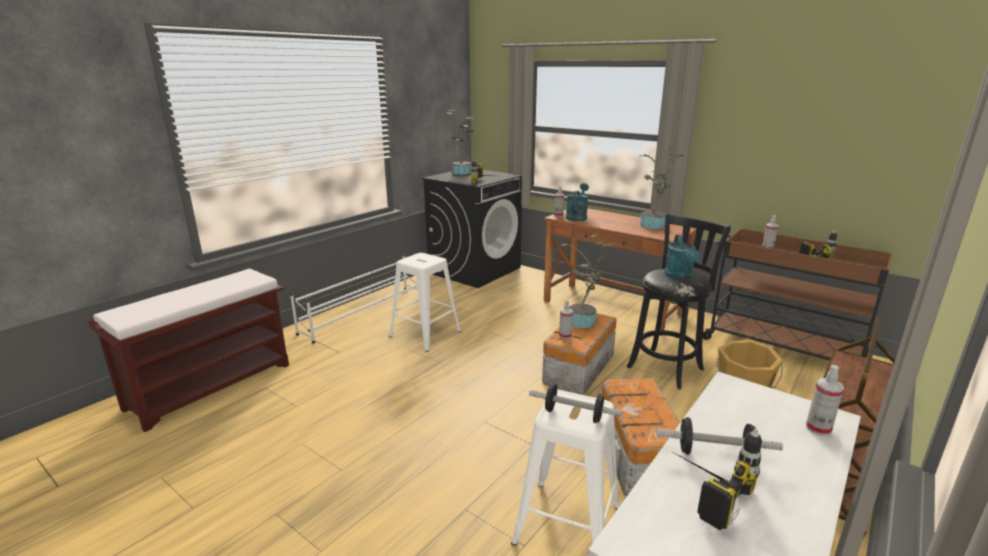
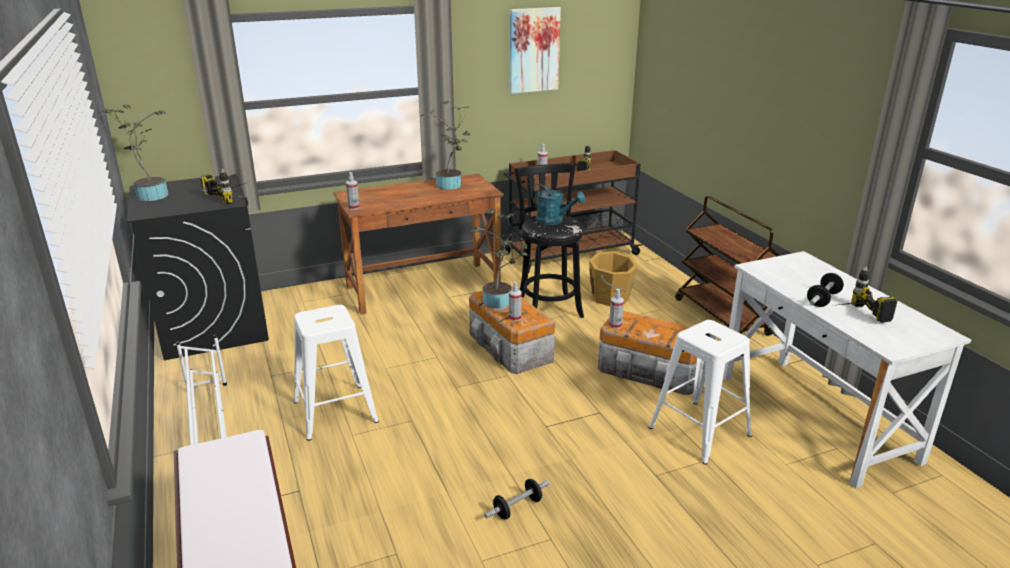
camera: 60 degrees left, 5 degrees up
dumbbell [529,384,623,423] -> dumbbell moved to [484,479,550,519]
turquoise watering can [565,183,589,221] -> none
spray bottle [806,365,844,436] -> spray bottle moved to [609,289,624,329]
none -> picture [509,7,561,94]

